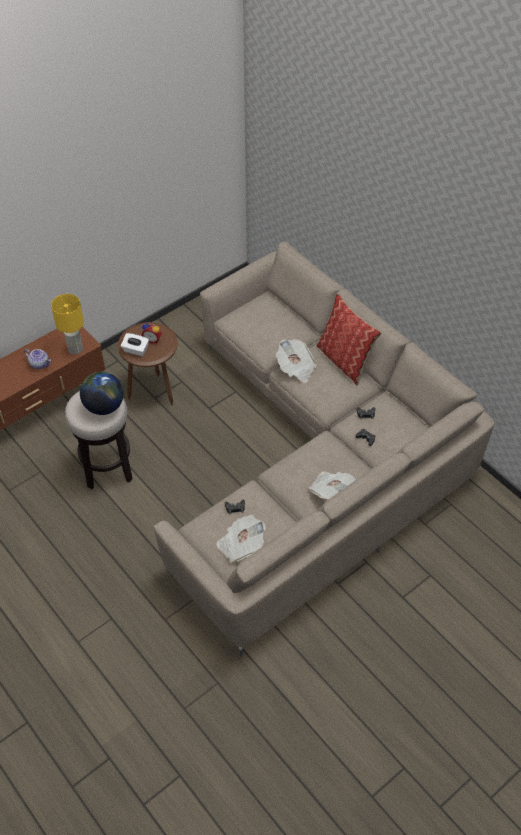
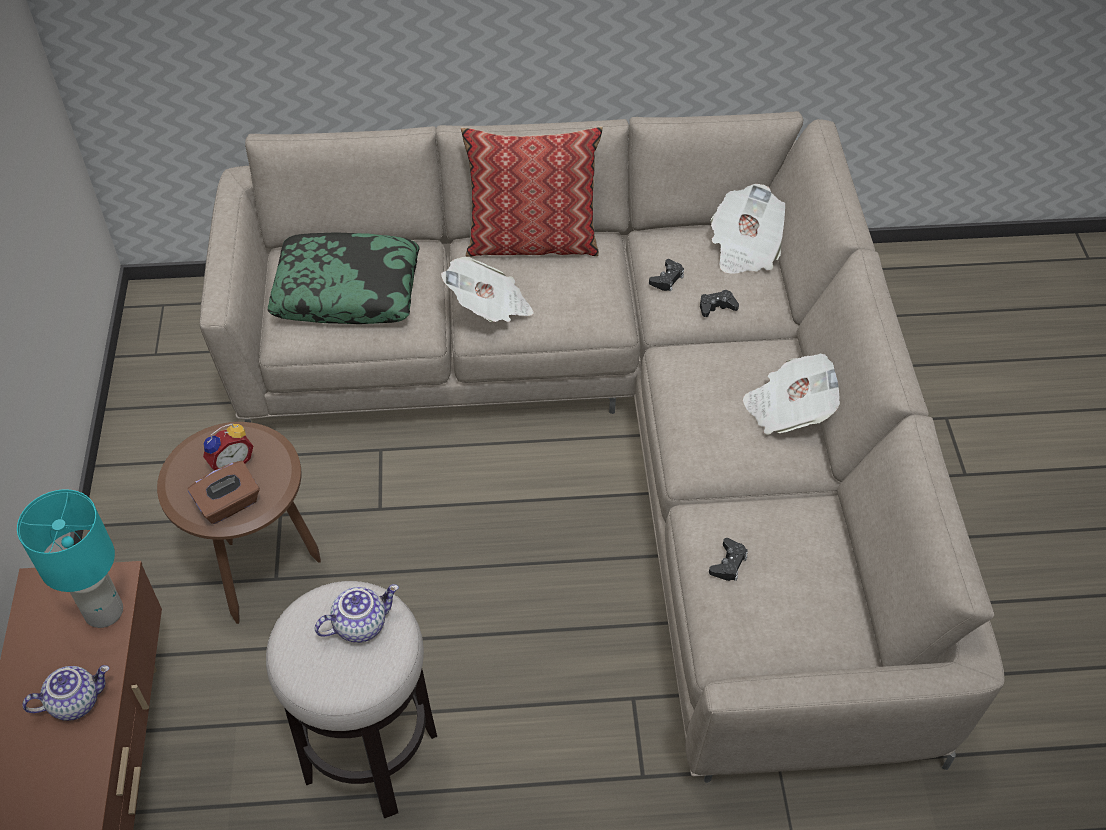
camera: 55 degrees left, 0 degrees up
yellow table lamp [51,294,84,354] -> turquoise table lamp [17,489,123,628]
globe [80,372,124,415] -> teapot [314,584,399,643]
white tissue box [121,333,149,356] -> brown tissue box [188,461,259,524]
newspaper [216,515,266,563] -> newspaper moved to [710,184,785,274]
none -> pillow [268,232,419,324]

